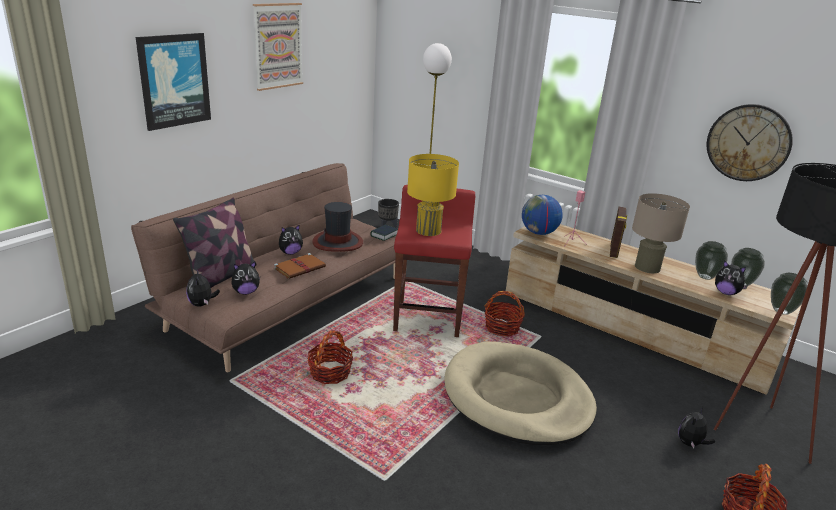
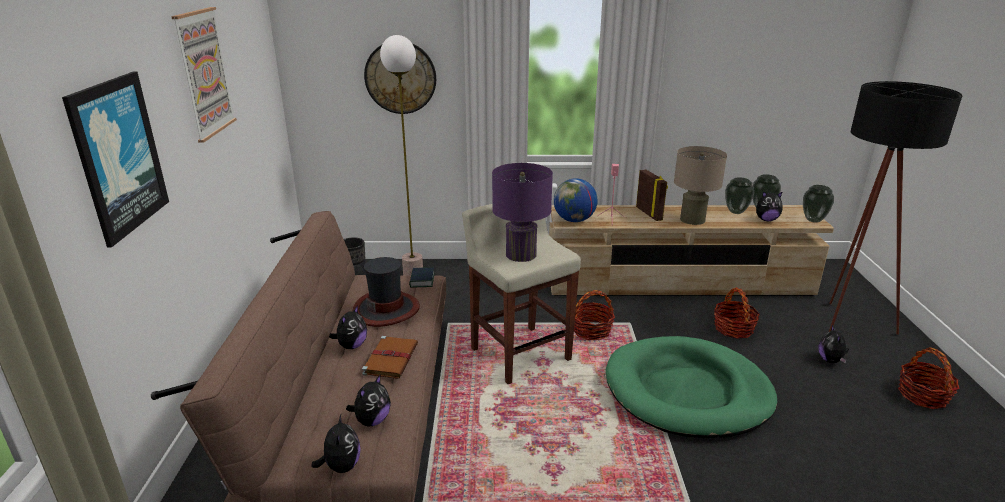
camera: 35 degrees left, 0 degrees up
pillow [173,197,257,288] -> none
plush toy [186,268,220,307] -> plush toy turned 135 degrees counterclockwise [311,414,361,473]
basket [307,330,353,384] -> basket moved to [714,287,760,339]
red stool [393,185,475,337] -> beige stool [462,204,581,384]
yellow table lamp [407,154,459,236] -> purple table lamp [492,163,553,262]
beige dog bed [445,341,597,445] -> green dog bed [606,336,777,438]
wall clock [707,104,793,181] -> wall clock moved to [364,43,436,114]

